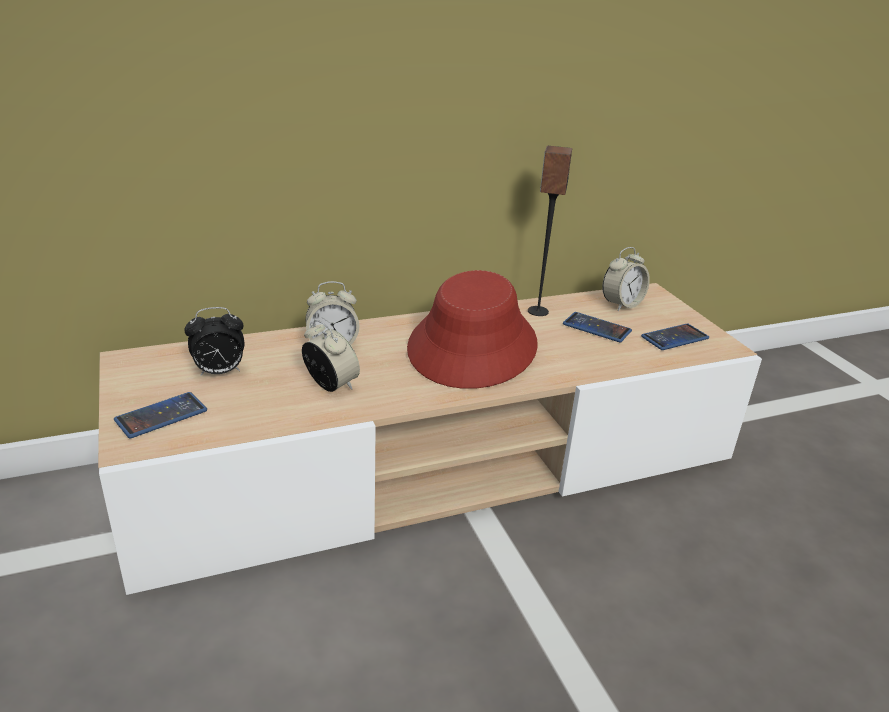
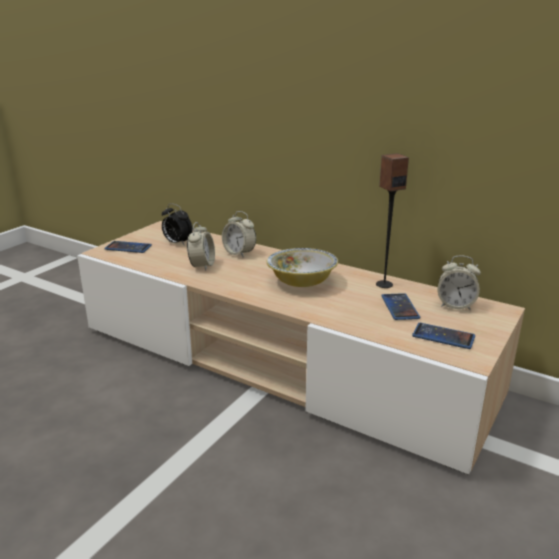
camera: 55 degrees right, 5 degrees down
red hat [407,270,538,389] -> bowl [267,248,338,287]

